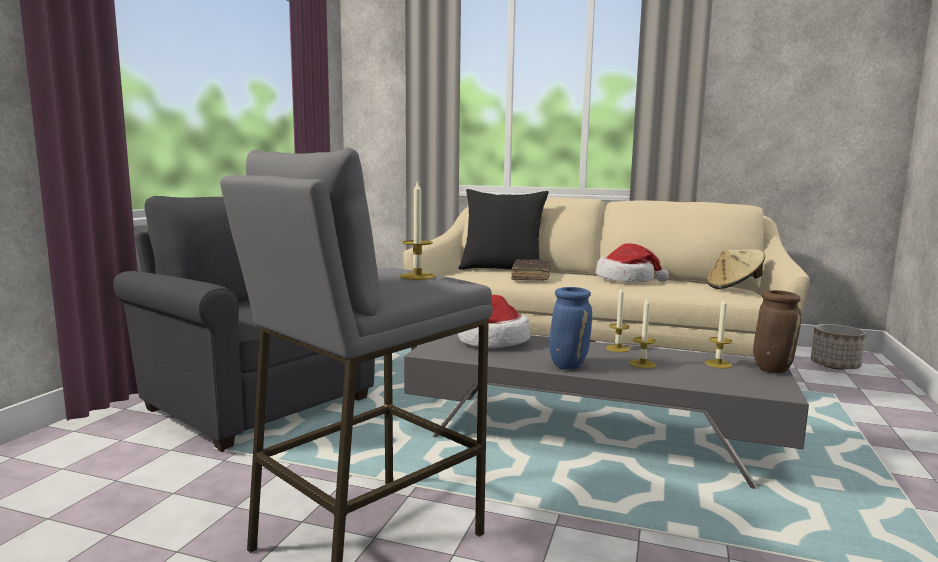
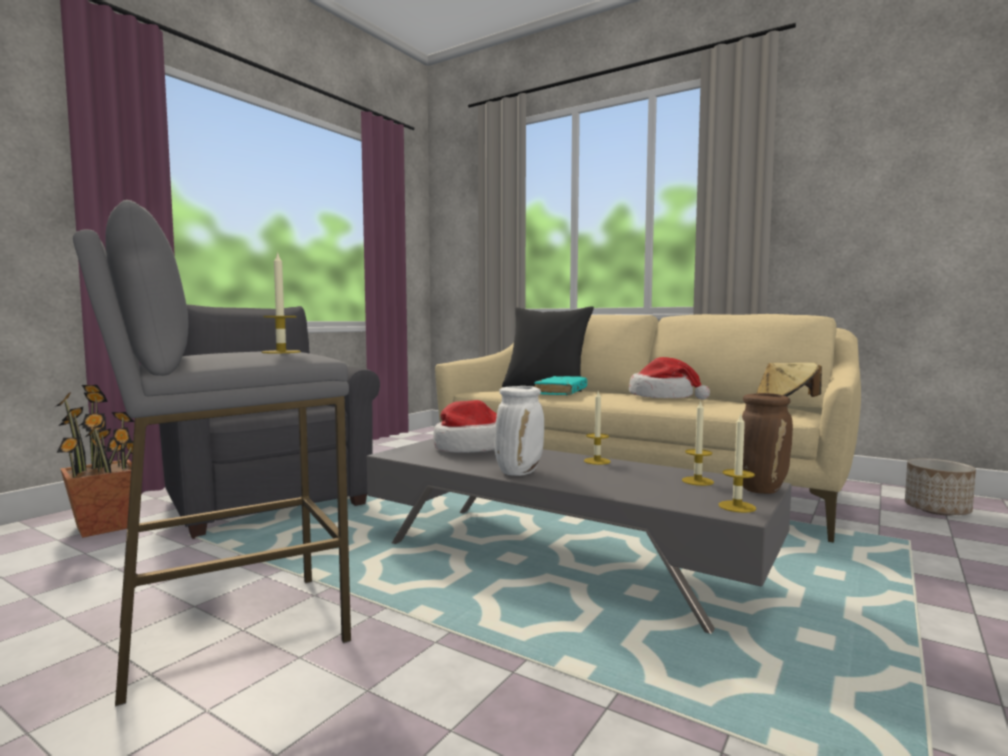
camera: 15 degrees right, 5 degrees down
brown book [511,259,550,281] -> turquoise book [535,376,587,395]
blue vase [549,287,592,369] -> white vase [495,386,544,476]
candle [629,298,656,368] -> candle moved to [719,415,756,513]
none -> potted plant [55,385,135,538]

